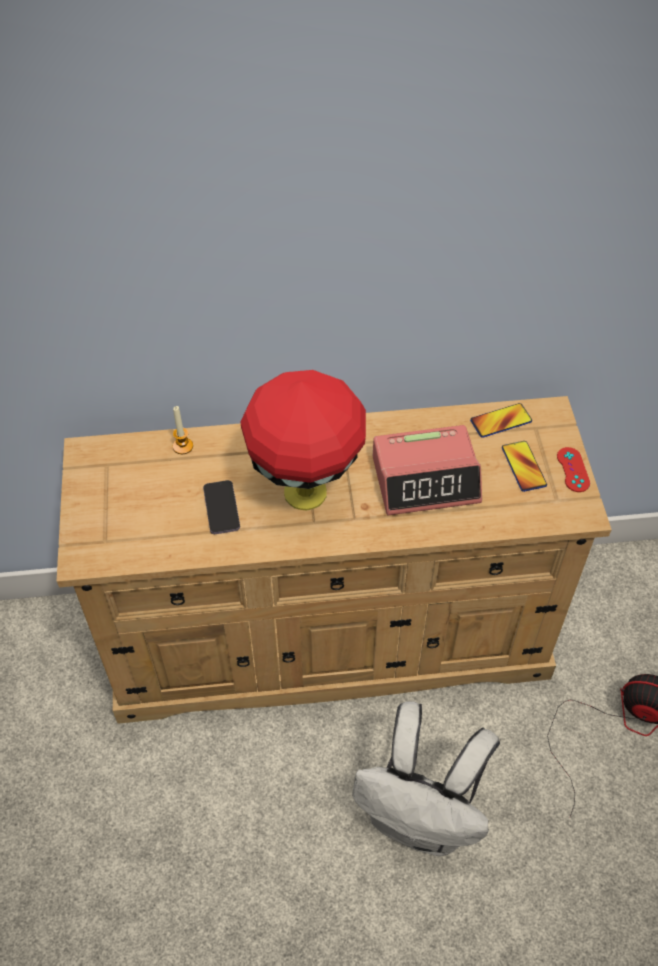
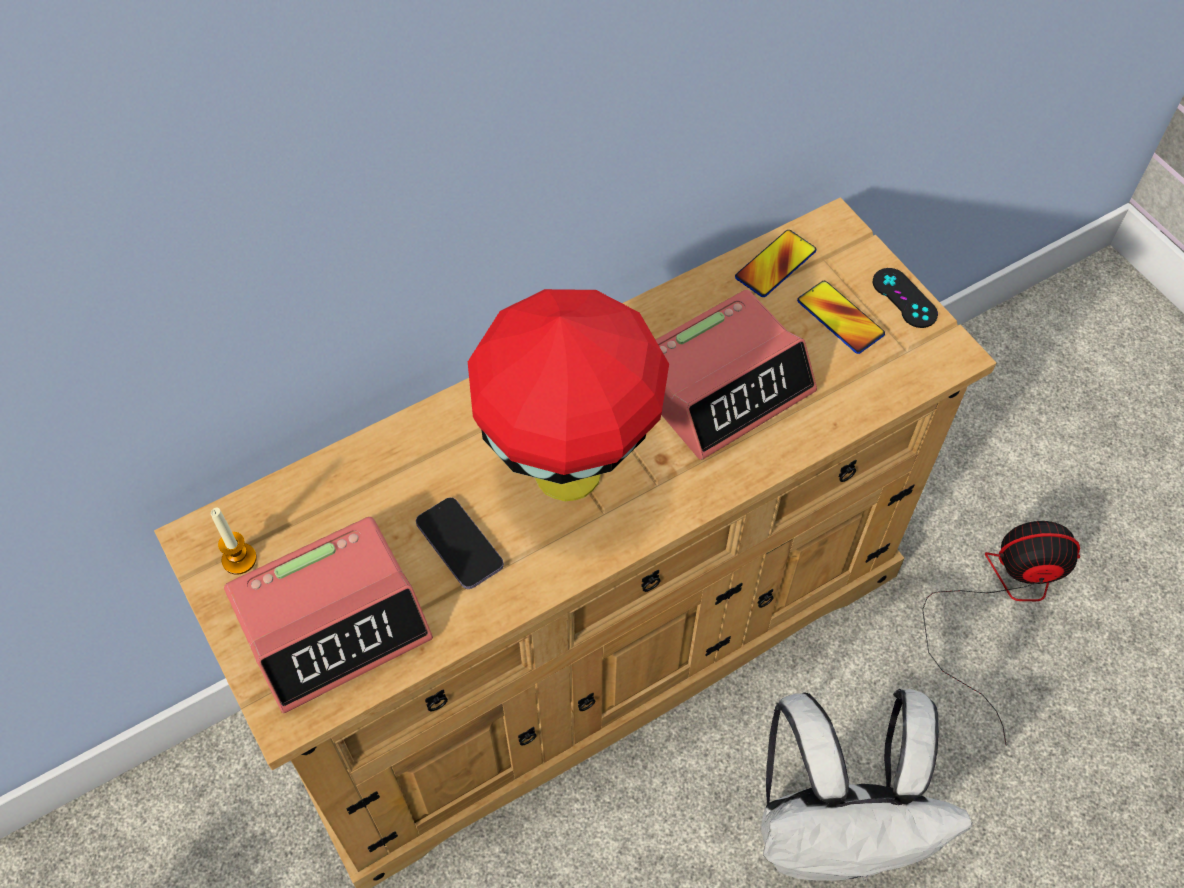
camera: 25 degrees left, 5 degrees up
candle [173,406,193,454] -> candle moved to [211,507,257,575]
red game controller [557,447,590,492] -> black game controller [873,268,938,328]
none -> alarm clock [224,517,433,714]

